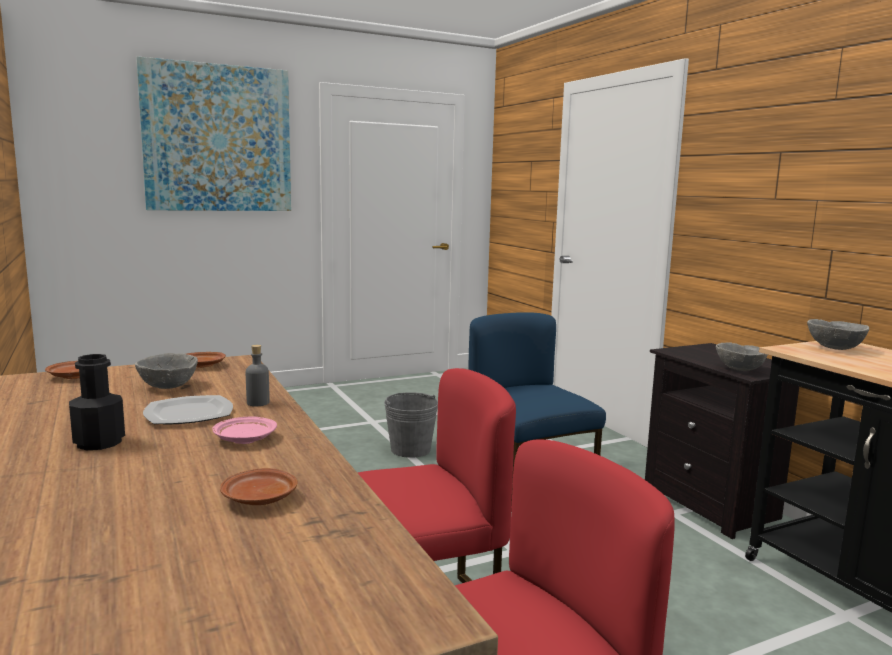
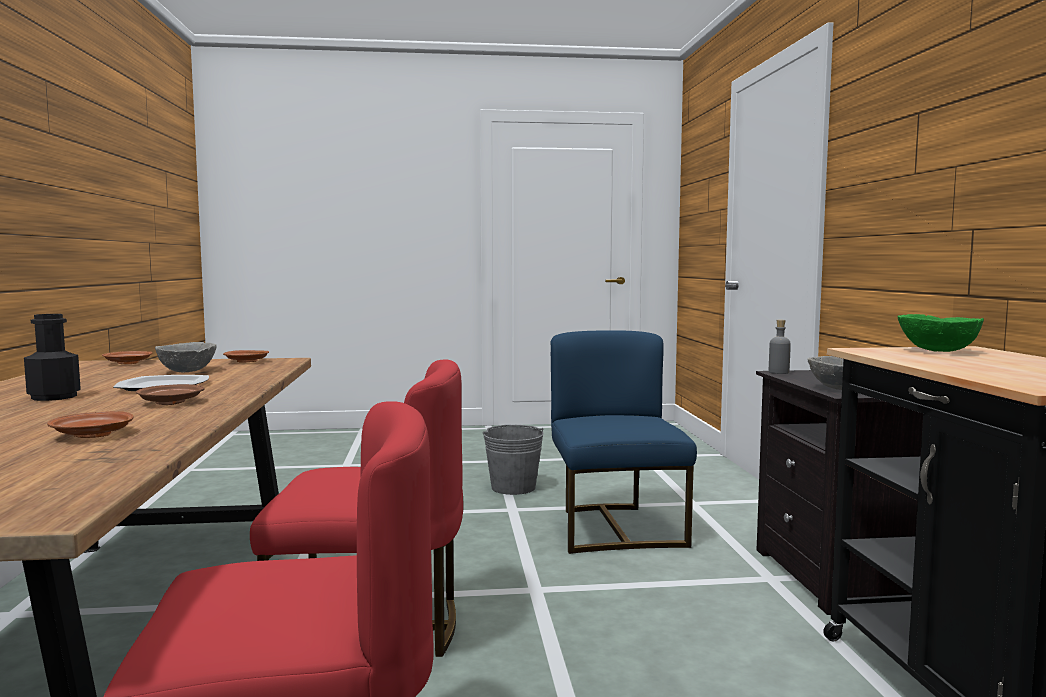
camera: 20 degrees right, 5 degrees down
picture [136,56,291,211] -> none
pink plate [212,417,277,444] -> brown plate [136,384,205,405]
grey bottle [246,345,270,406] -> grey bottle moved to [769,320,791,374]
grey bowl [807,319,869,350] -> green bowl [897,314,984,352]

